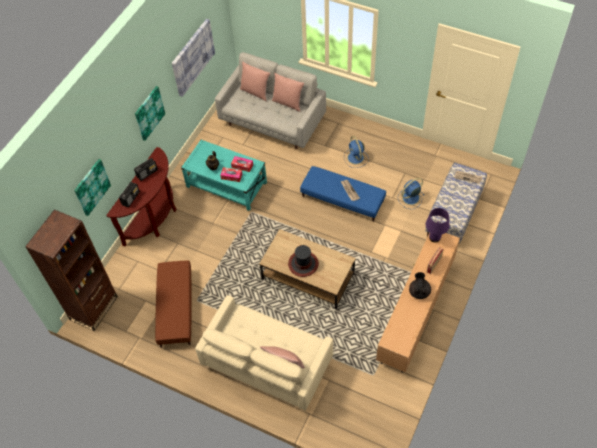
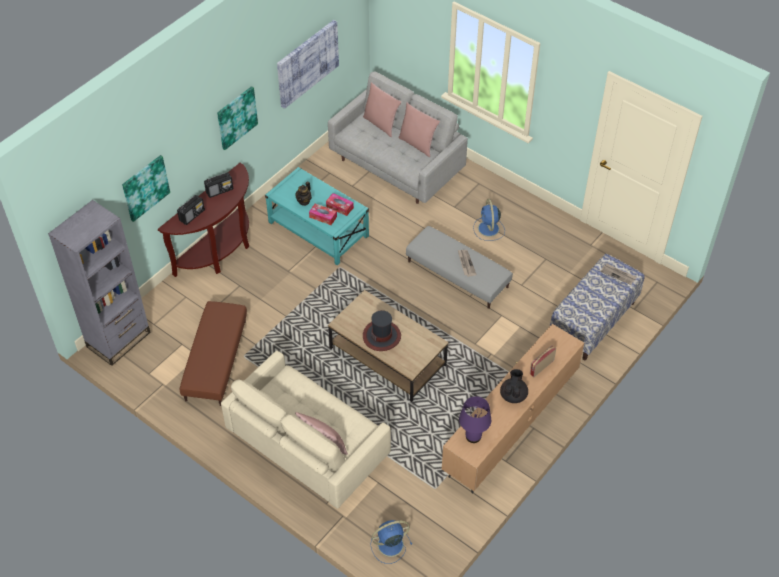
camera: 10 degrees right, 5 degrees down
brown bookcase [25,209,118,331] -> grey bookcase [48,200,151,366]
blue ottoman [300,166,386,222] -> grey ottoman [406,226,513,309]
blue fan [398,178,424,209] -> blue fan moved to [370,520,412,564]
purple table lamp [426,208,449,242] -> purple table lamp moved to [459,396,491,443]

